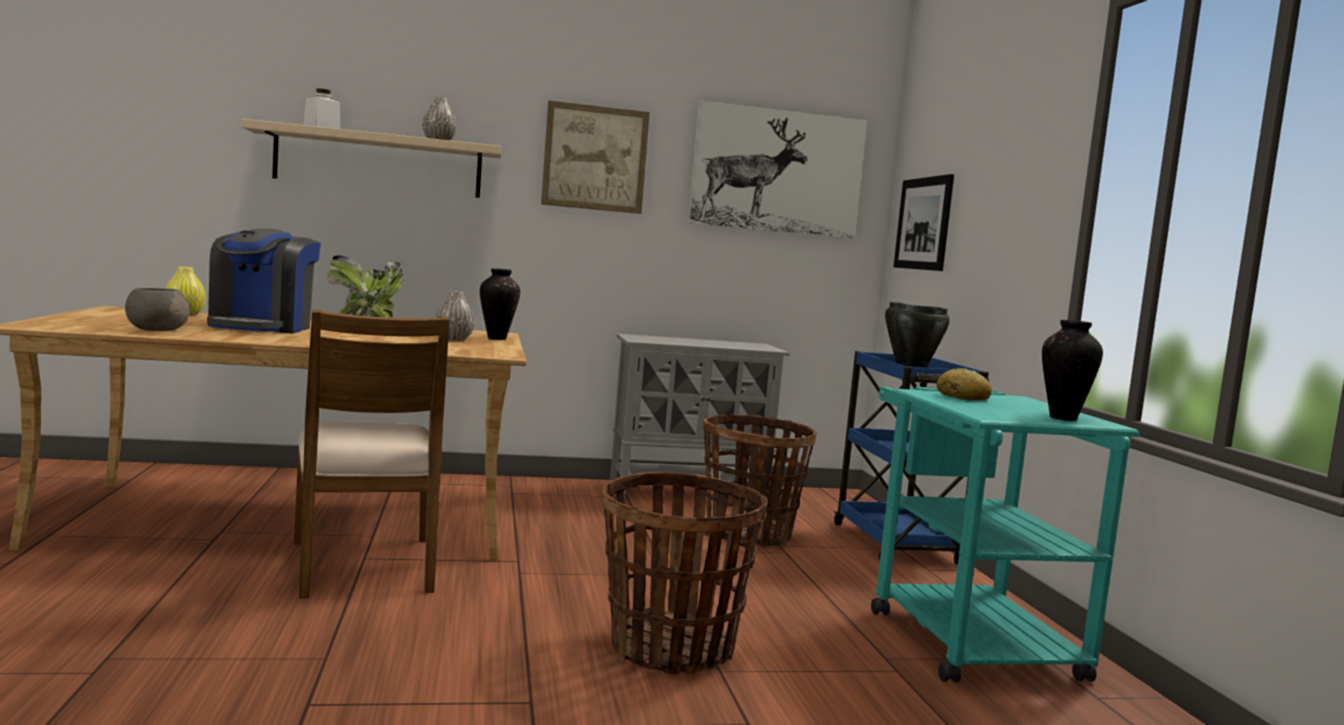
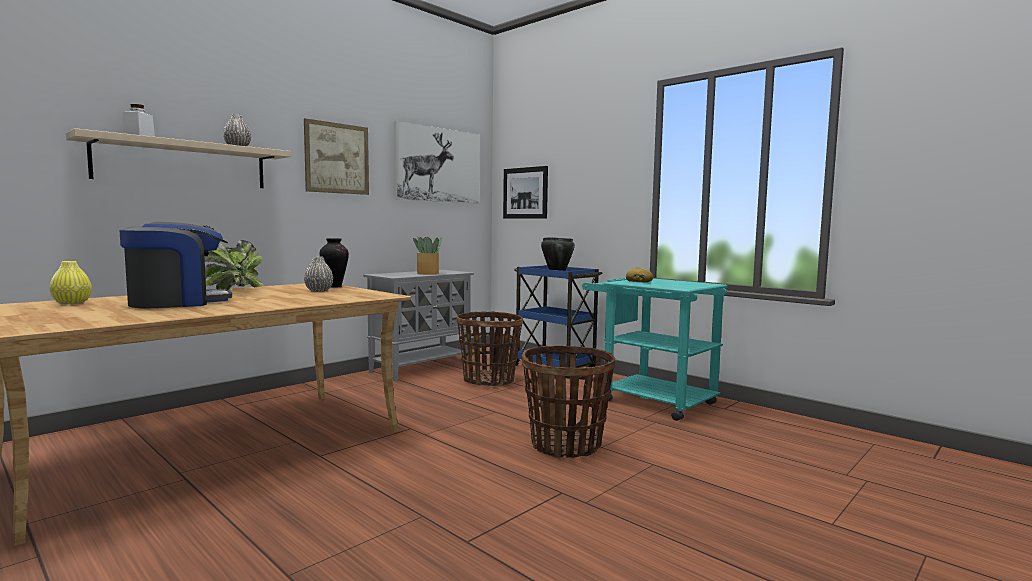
camera: 35 degrees left, 0 degrees up
grey bowl [125,288,190,331] -> none
coffee machine [207,228,321,333] -> coffee machine turned 90 degrees counterclockwise [119,222,232,308]
brown chair [294,309,449,598] -> none
vase [1042,320,1103,421] -> none
none -> potted plant [413,236,442,275]

